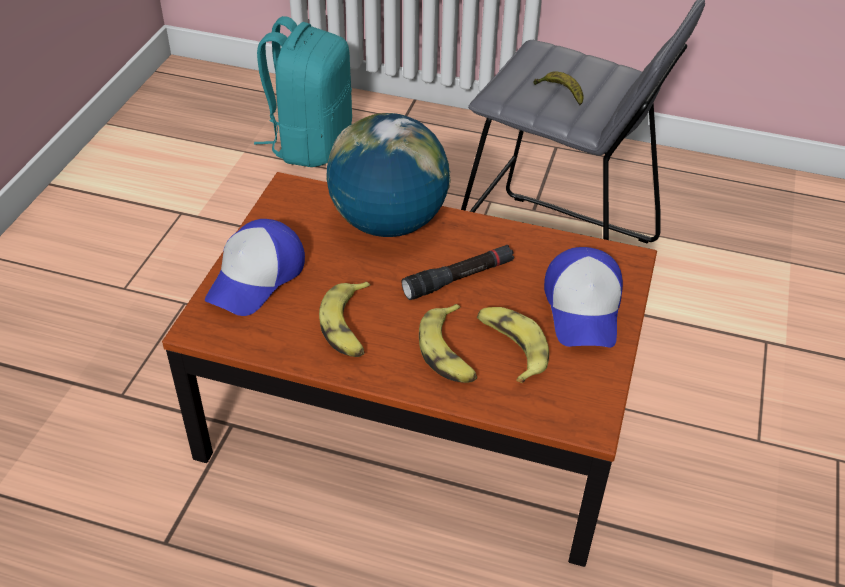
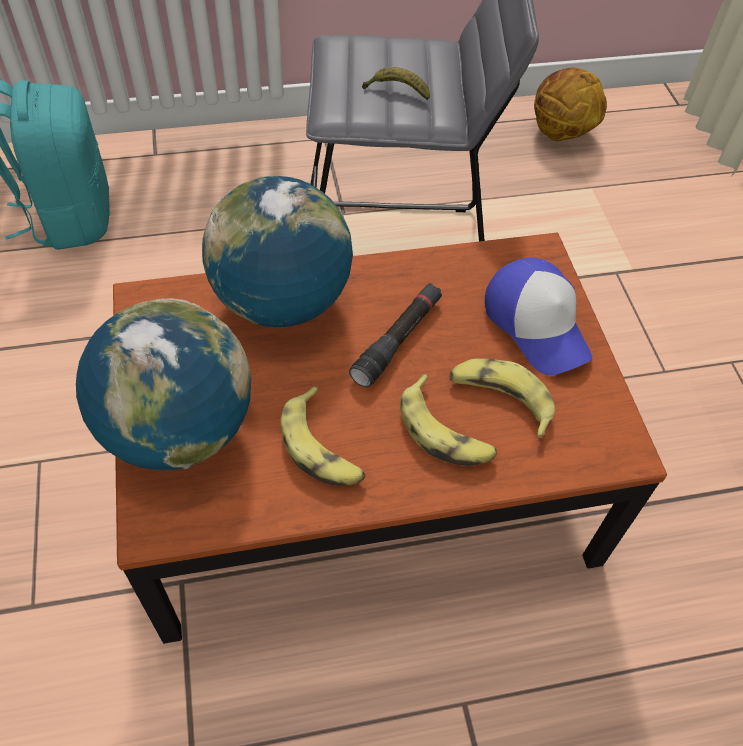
camera: 30 degrees left, 10 degrees up
cap [205,219,305,316] -> globe [76,298,251,470]
none -> basketball [534,67,607,141]

